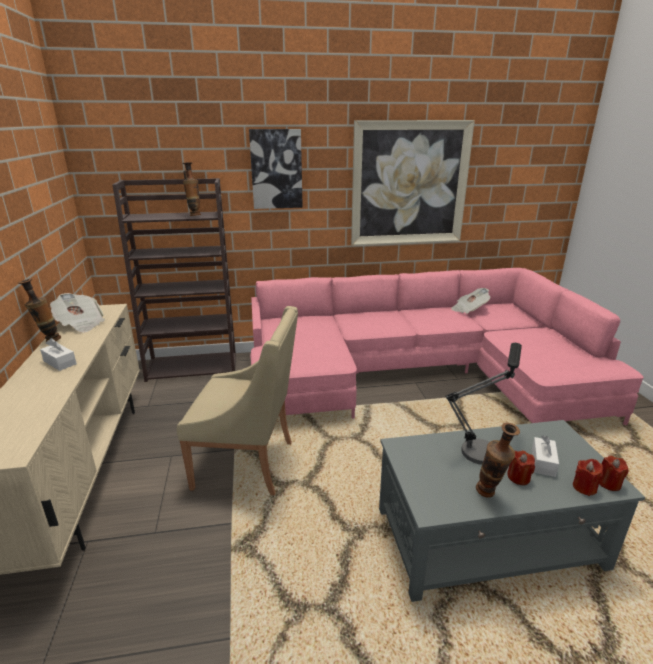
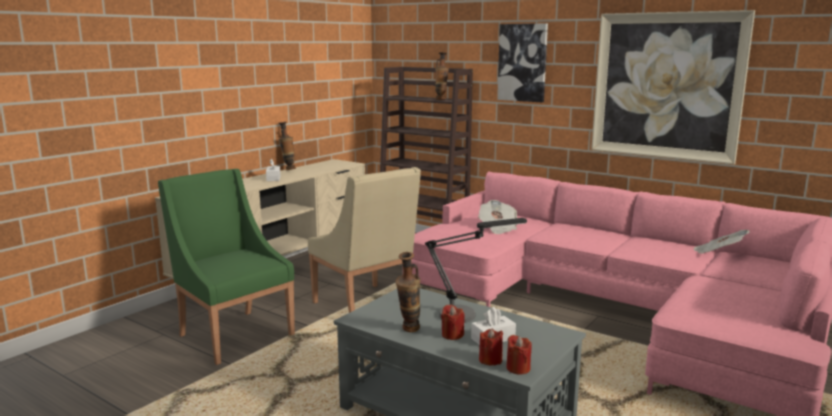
camera: 45 degrees right, 10 degrees down
newspaper [50,293,105,333] -> newspaper moved to [478,200,517,234]
none -> green armchair [158,169,295,365]

